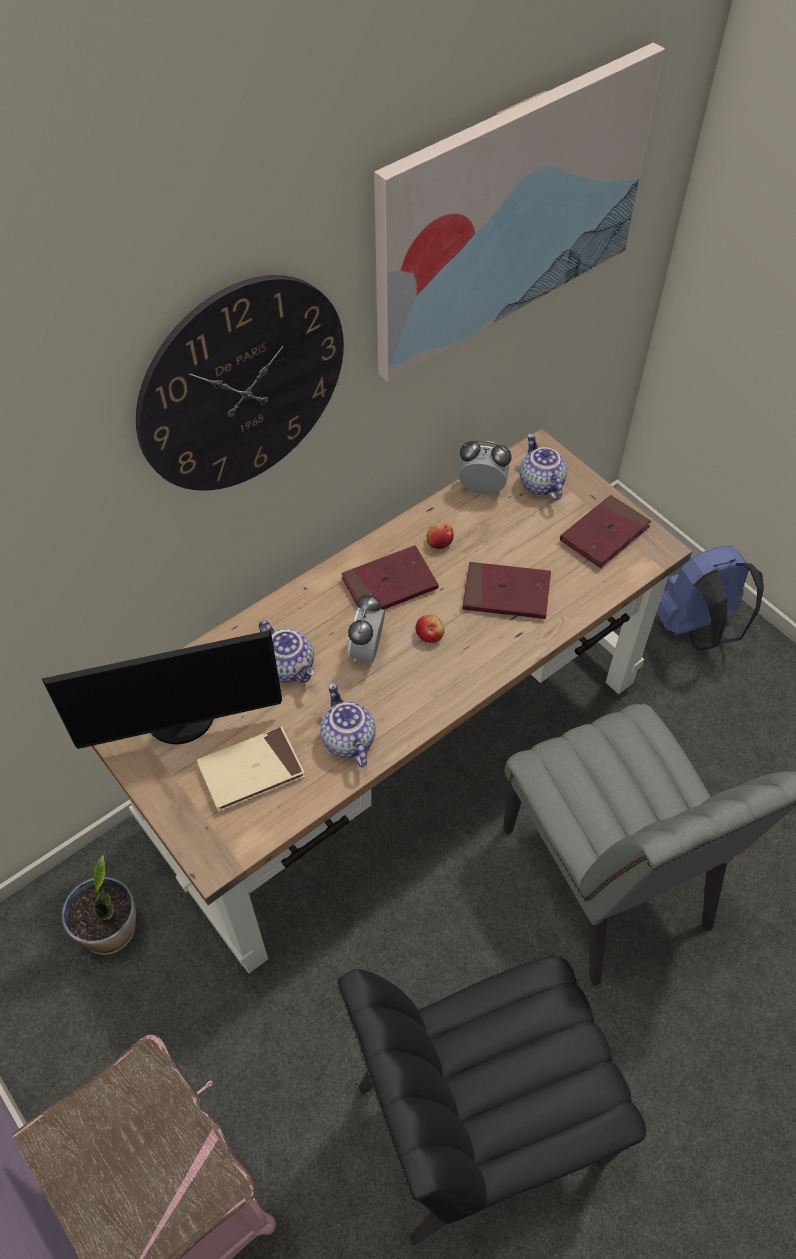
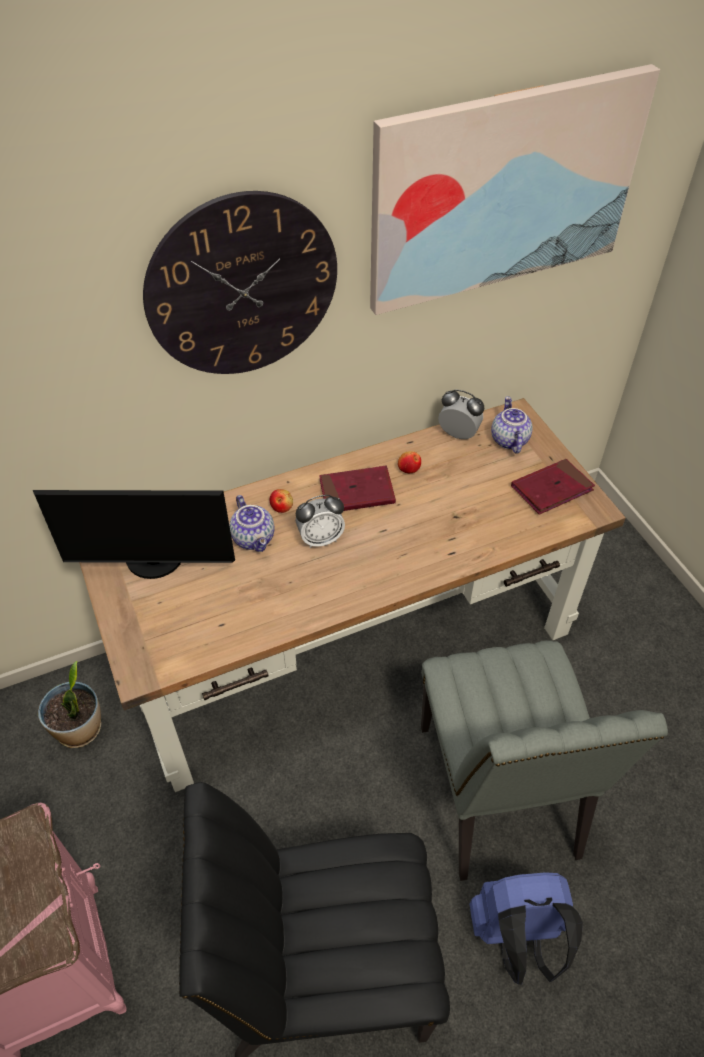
camera: 15 degrees right, 5 degrees down
beige book [197,726,305,812] -> none
teapot [320,683,376,768] -> none
alarm clock [348,593,385,662] -> alarm clock turned 135 degrees counterclockwise [296,495,345,548]
apple [415,615,445,643] -> apple moved to [269,489,293,513]
red book [462,562,551,619] -> none
blue backpack [656,546,764,651] -> blue backpack moved to [469,872,583,985]

